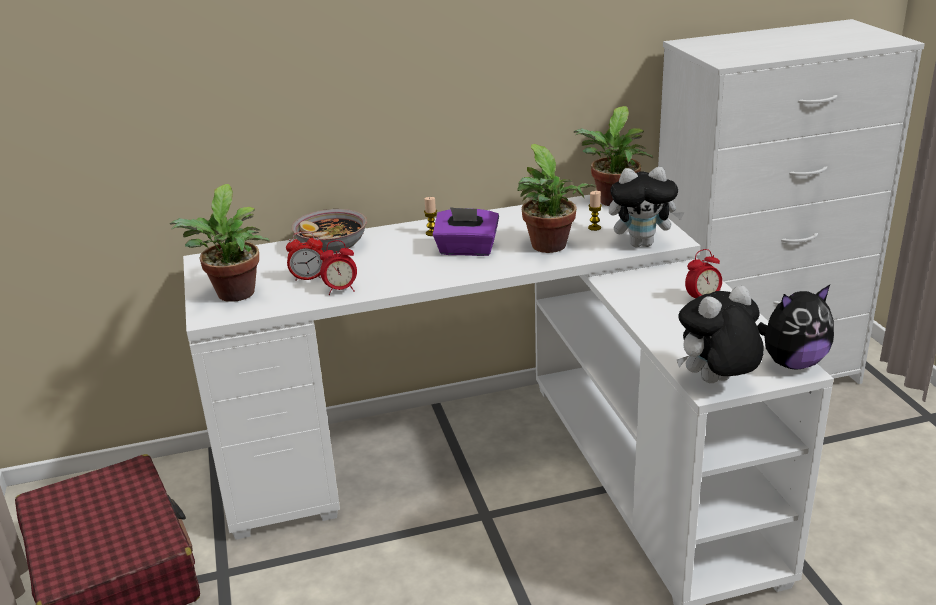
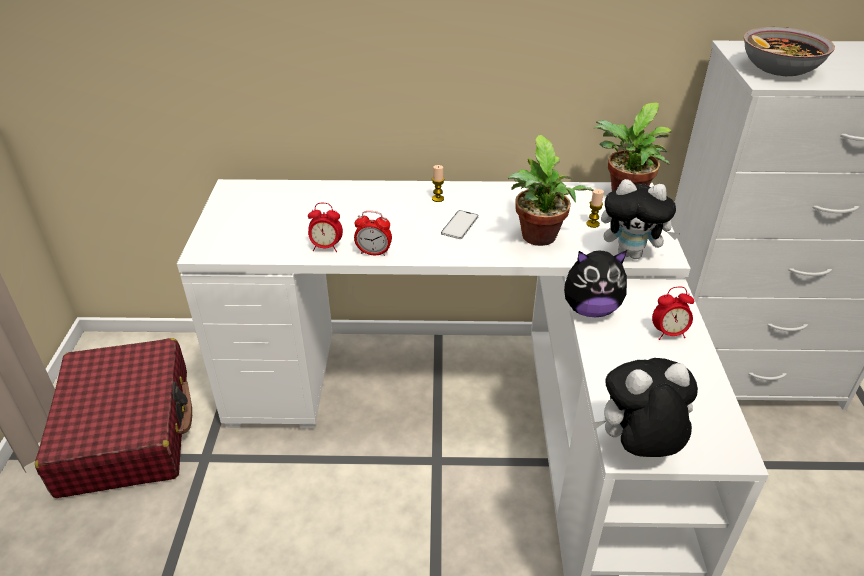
camera: 15 degrees right, 10 degrees up
potted plant [170,184,270,302] -> none
alarm clock [286,232,325,281] -> alarm clock moved to [354,211,392,256]
bowl [292,209,367,253] -> bowl moved to [743,27,835,76]
purple tissue box [432,207,499,256] -> phone [441,210,479,239]
plush toy [757,285,834,370] -> plush toy moved to [564,250,627,317]

